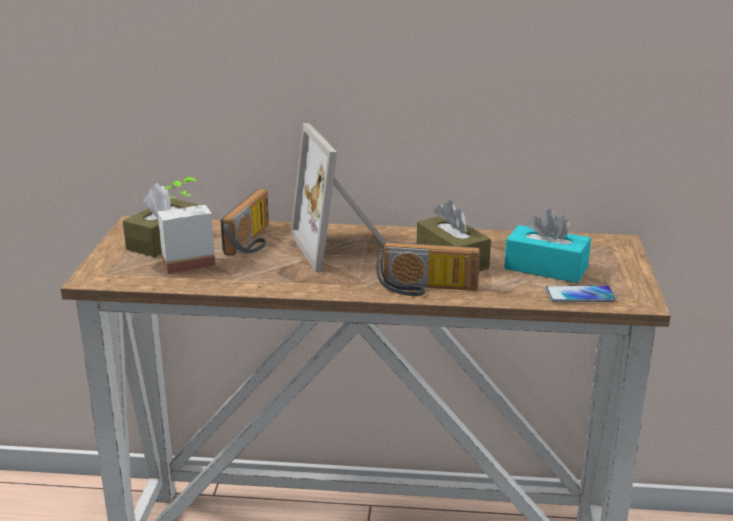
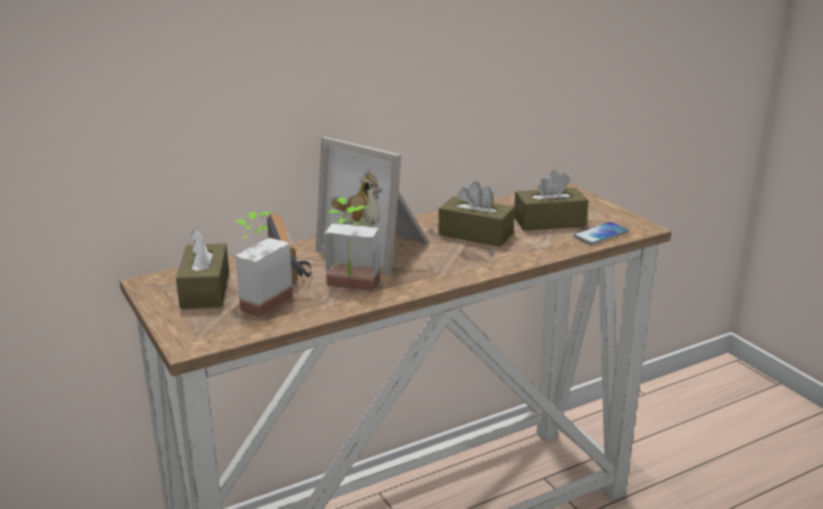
camera: 35 degrees left, 0 degrees up
radio [376,242,480,296] -> none
turquoise tissue box [504,209,591,283] -> brown tissue box [514,170,589,231]
none -> potted plant [324,197,380,291]

